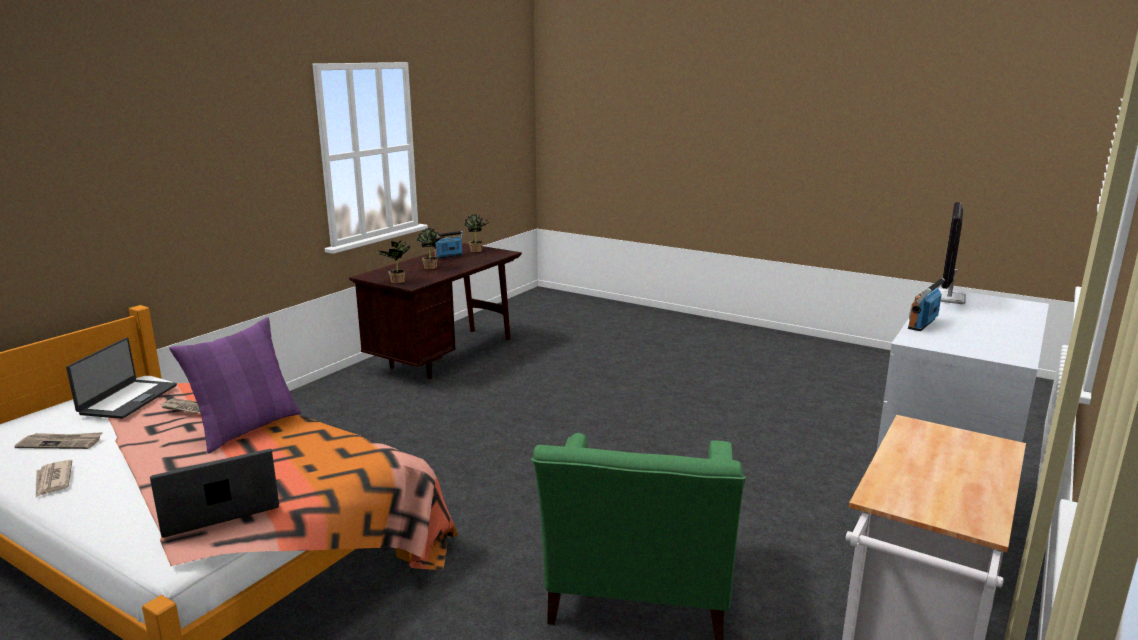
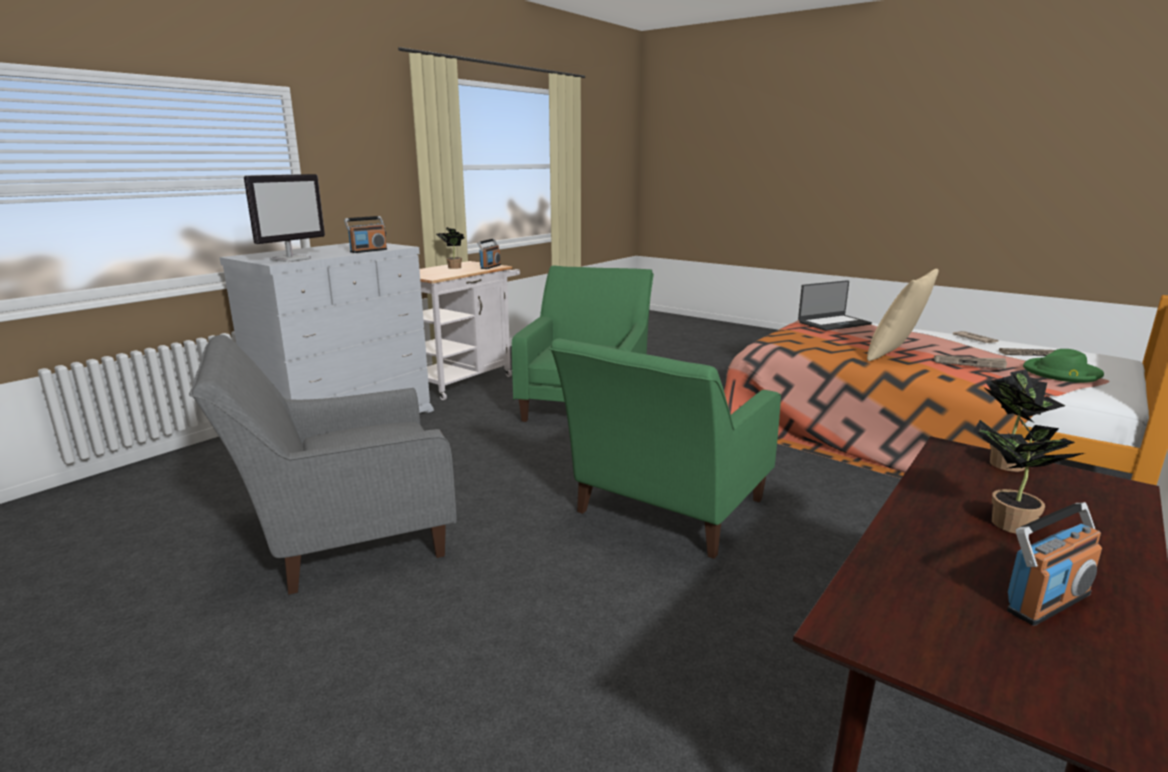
camera: 175 degrees left, 0 degrees up
laptop [66,337,177,419] -> green hat [1023,349,1104,383]
purple pillow [169,317,301,453] -> beige pillow [867,269,939,361]
potted plant [465,214,489,252] -> potted plant moved to [436,227,464,269]
none -> grey armchair [189,335,457,595]
none -> radio [477,239,501,269]
none -> green armchair [549,338,781,559]

